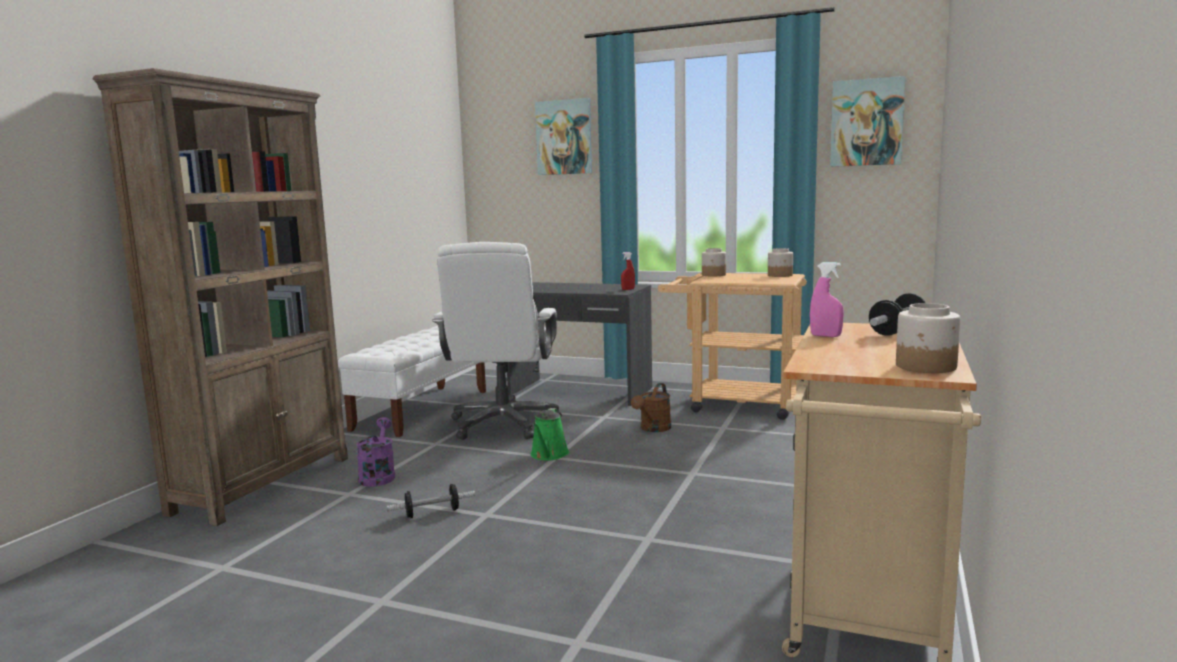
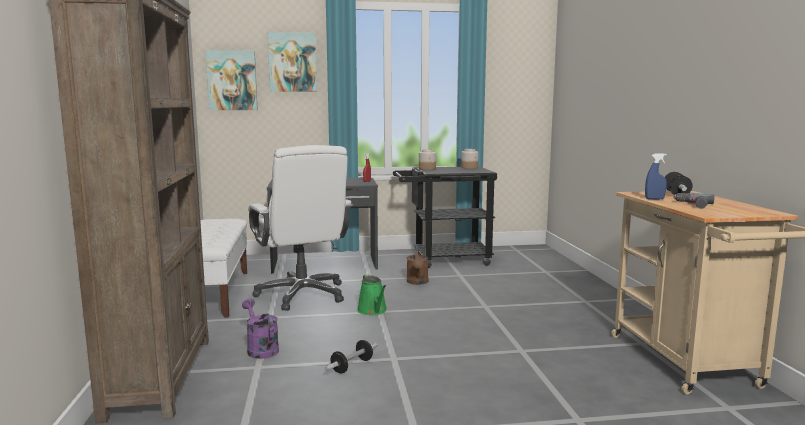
camera: 30 degrees left, 0 degrees up
beige cart [658,273,807,420] -> black cart [393,166,497,268]
pink spray bottle [810,262,844,337] -> blue spray bottle [645,153,667,199]
picture [830,76,905,167] -> picture moved to [206,50,258,110]
jar [896,303,960,373] -> none
none -> power drill [674,193,715,209]

